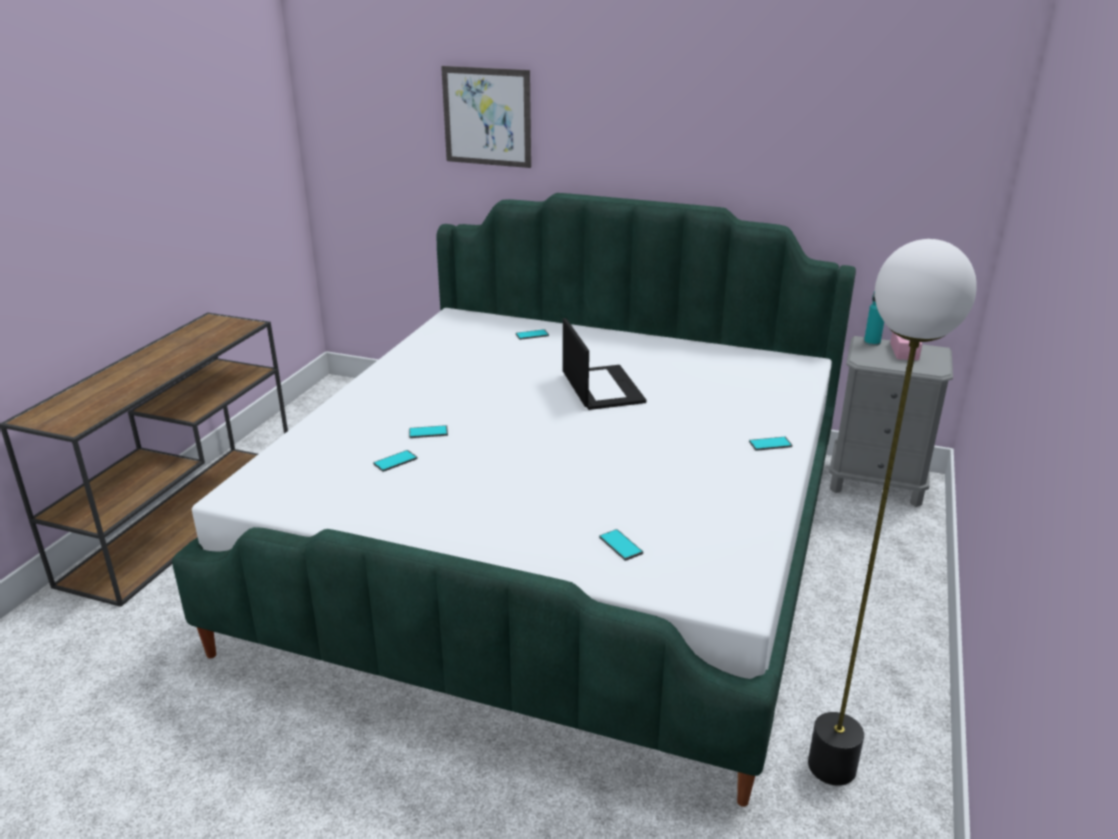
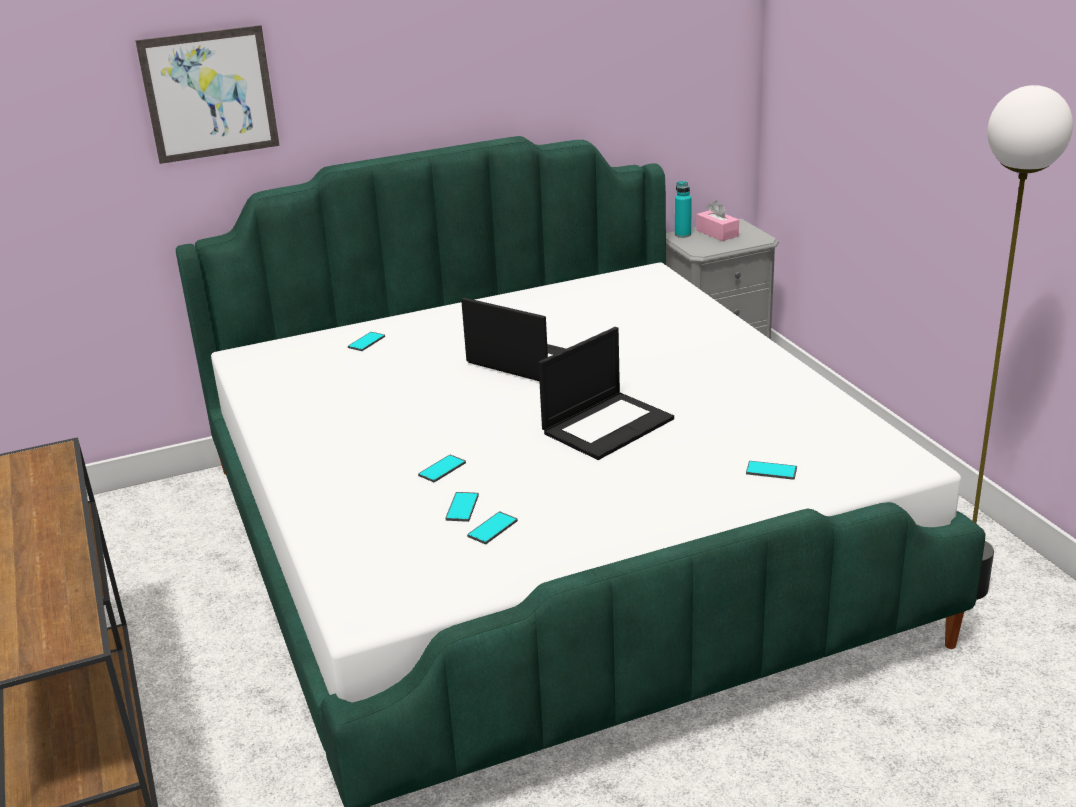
camera: 40 degrees left, 0 degrees up
phone [749,437,792,451] -> phone moved to [467,512,518,544]
none -> laptop [538,327,674,460]

